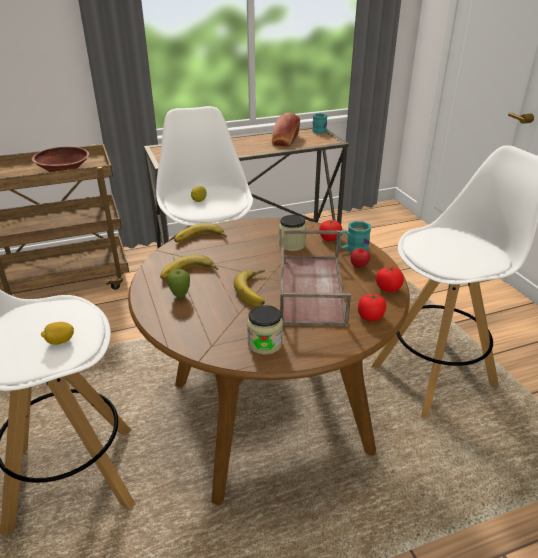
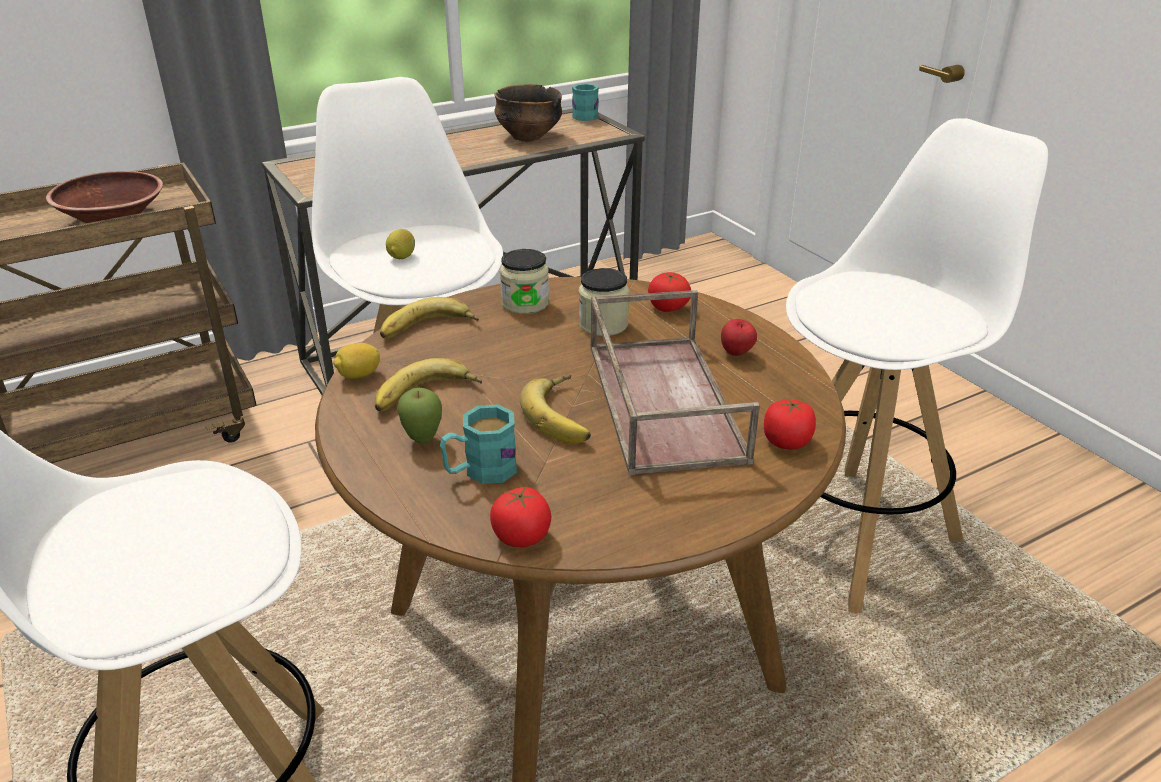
camera: 10 degrees left, 0 degrees up
lemon [41,322,74,345] -> lemon moved to [333,343,380,379]
jar [247,305,283,355] -> jar moved to [500,249,549,314]
bread [272,113,300,147] -> bowl [494,84,562,142]
turquoise mug [339,221,371,253] -> turquoise mug moved to [440,404,517,484]
tomato [376,266,404,292] -> tomato moved to [490,487,551,547]

